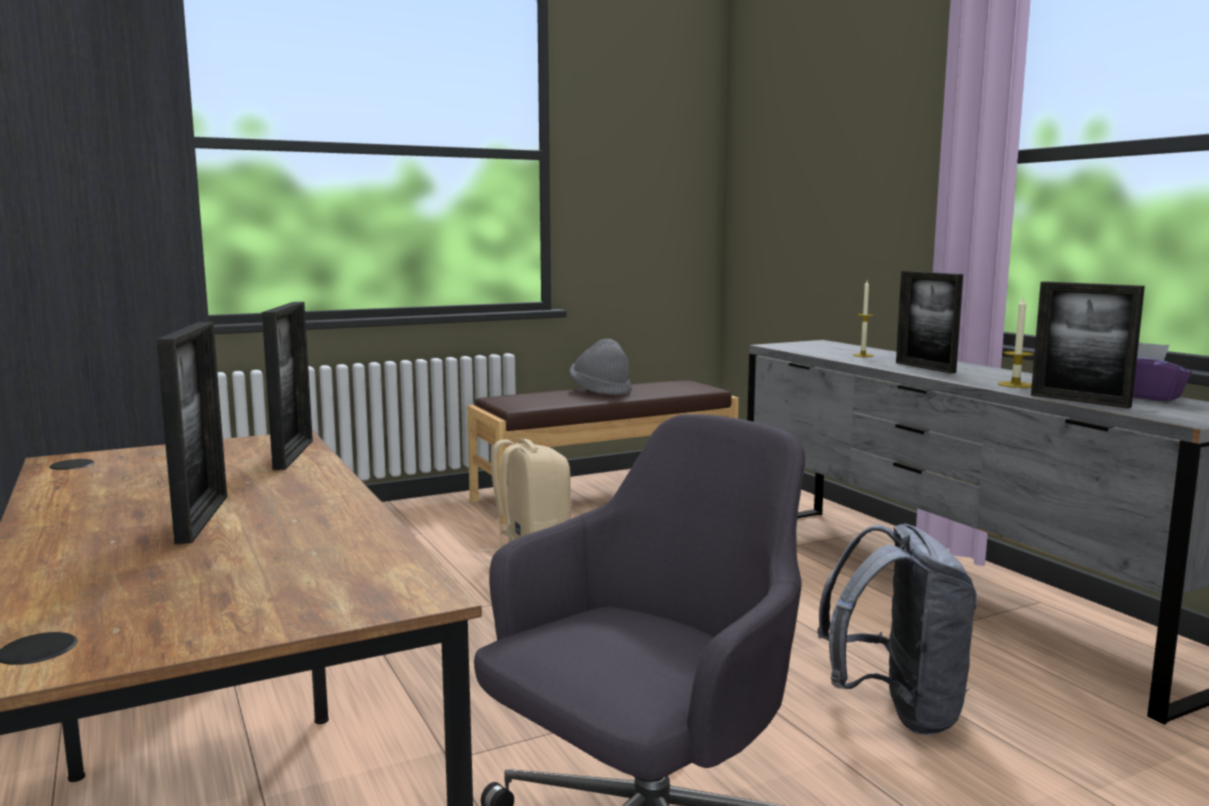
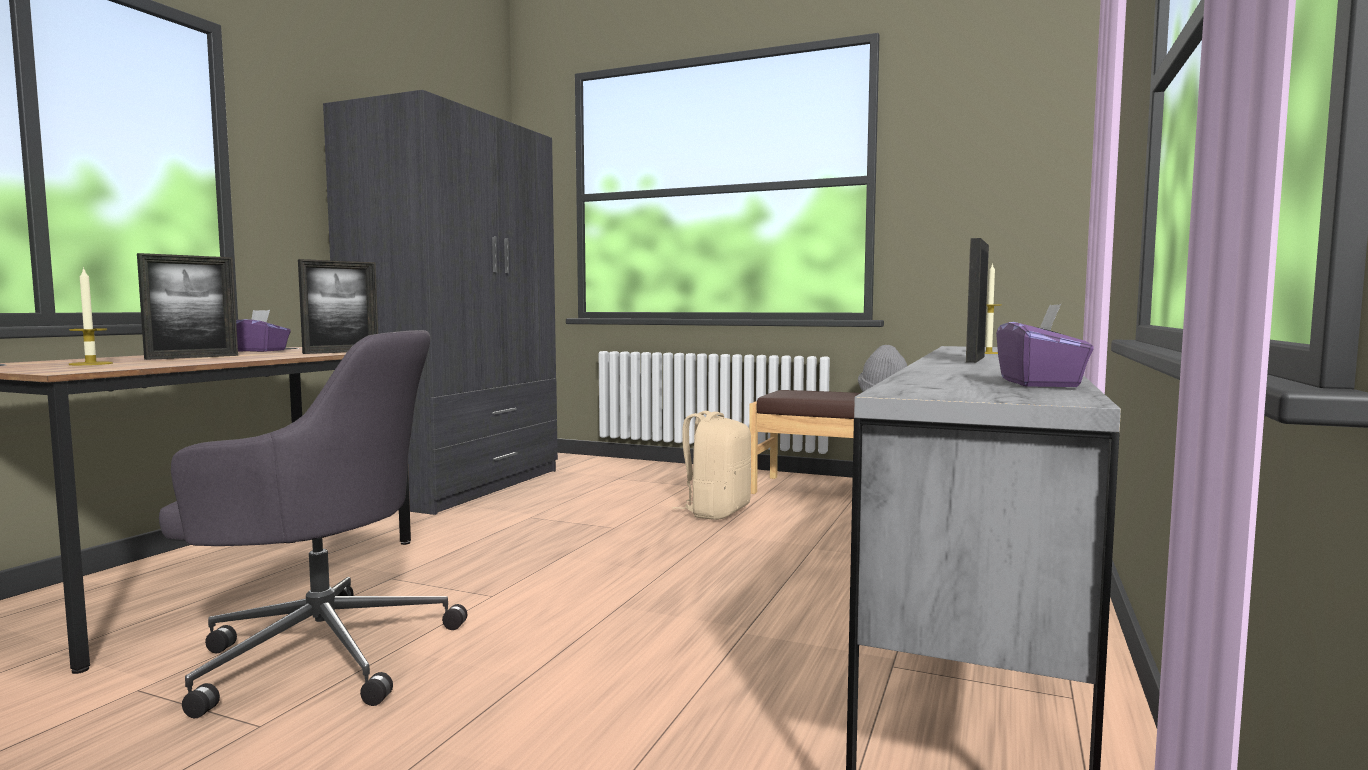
camera: 50 degrees right, 5 degrees down
grey backpack [817,524,977,735] -> none
candle [998,297,1034,388] -> candle moved to [69,267,113,365]
picture frame [1031,281,1145,409] -> none
none -> purple tissue box [236,310,291,352]

